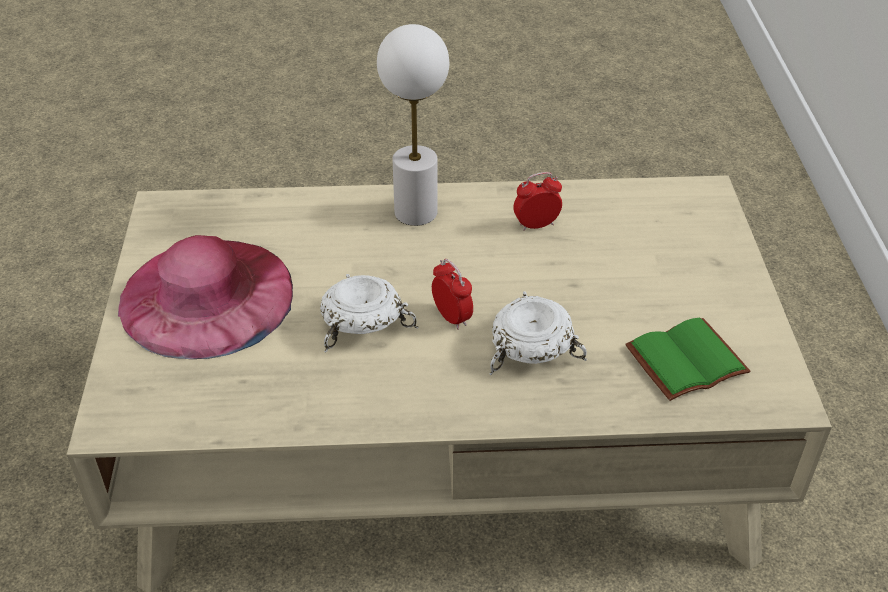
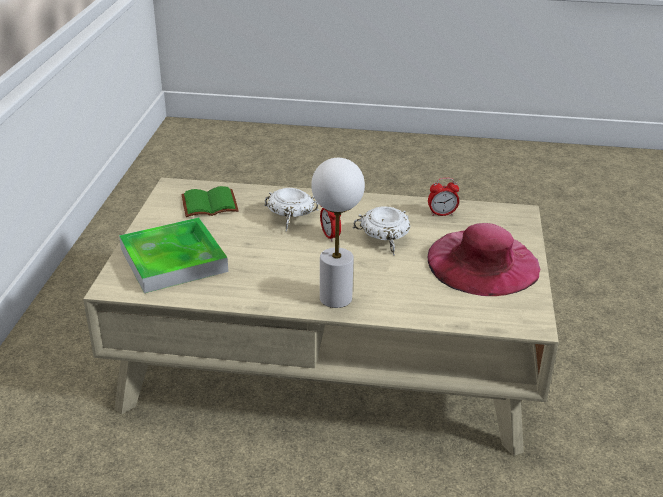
camera: 170 degrees left, 10 degrees down
alarm clock [513,172,562,231] -> alarm clock moved to [428,178,459,216]
none -> tray [119,217,228,293]

